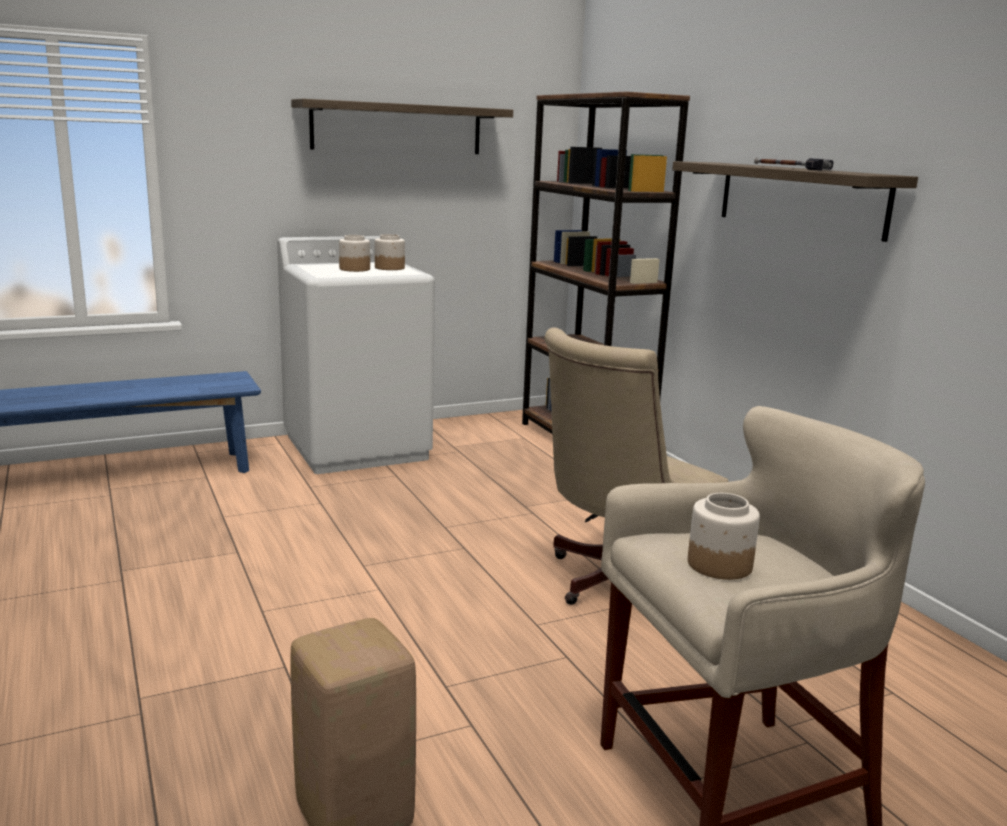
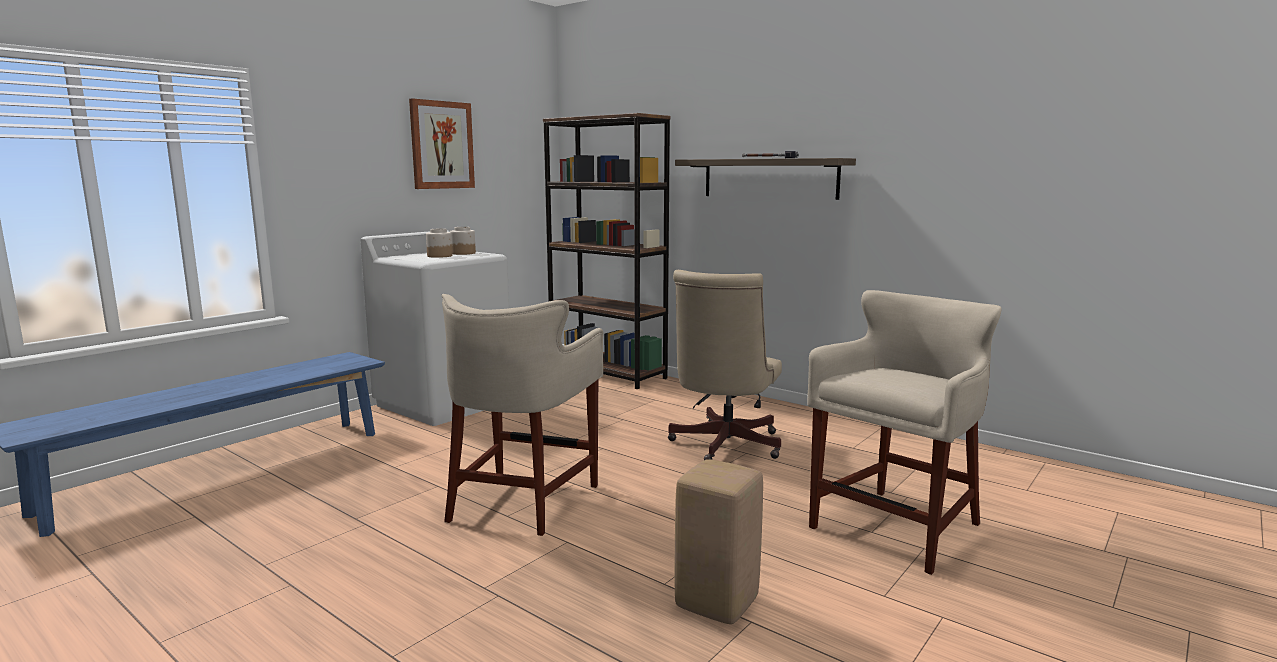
camera: 25 degrees left, 5 degrees down
shelf [291,99,513,154] -> picture [409,98,475,189]
jar [688,493,760,580] -> none
none -> beige stool [442,294,604,536]

